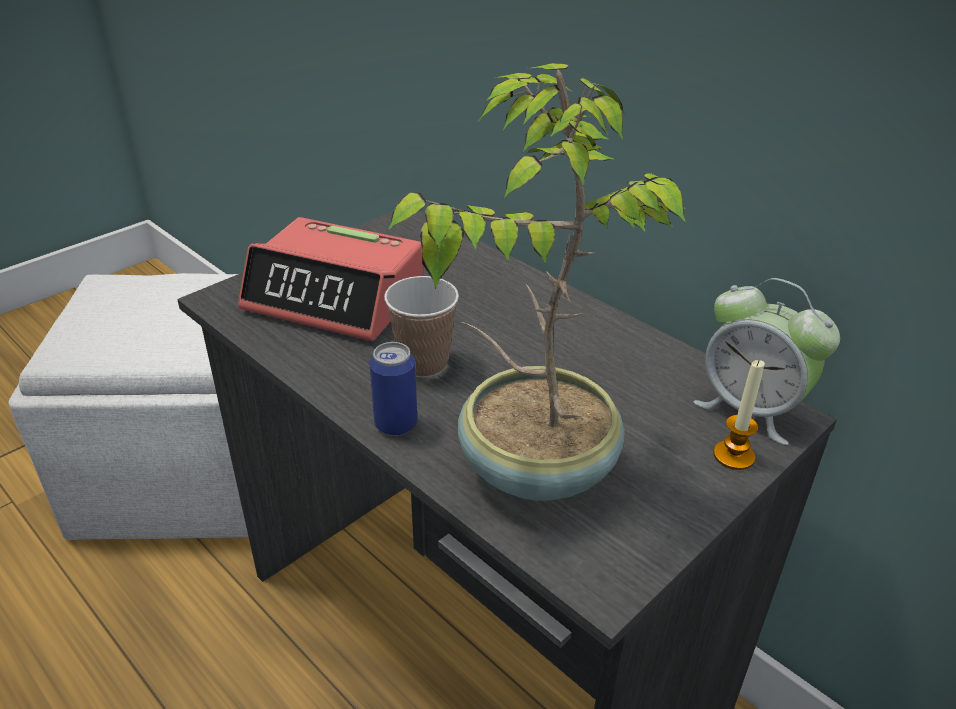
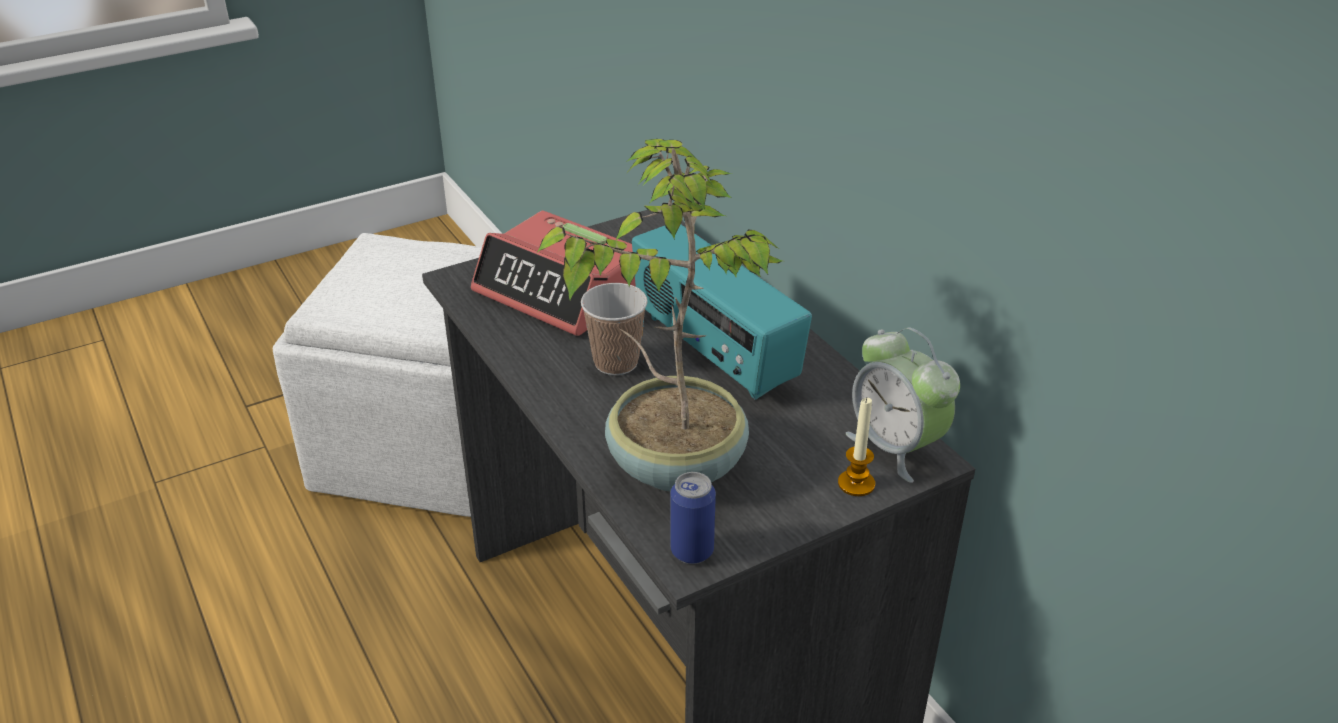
camera: 15 degrees right, 0 degrees up
can [370,342,417,436] -> can moved to [671,472,716,564]
none -> radio [632,224,812,400]

